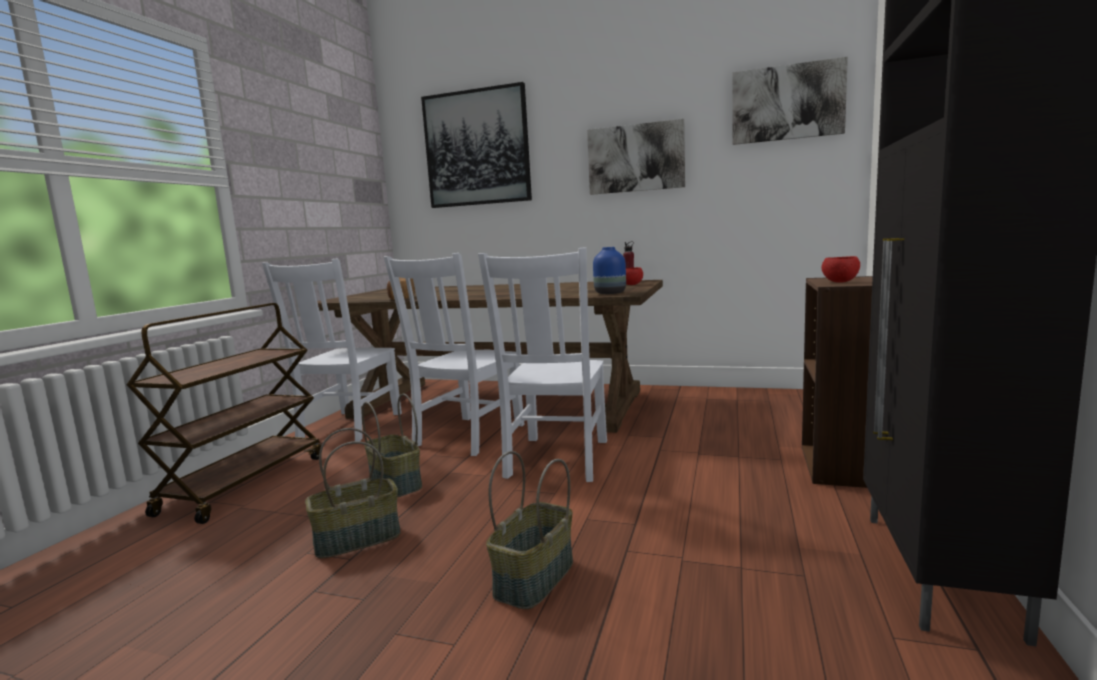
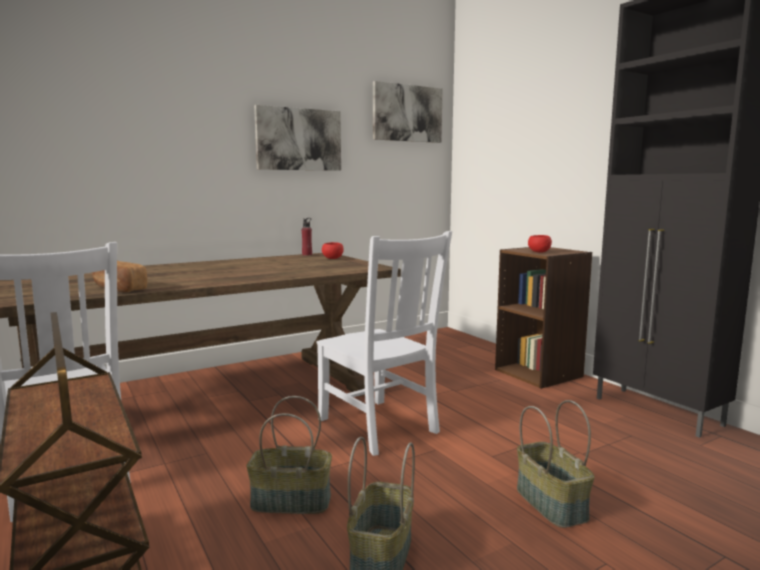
camera: 50 degrees left, 0 degrees up
white chair [384,253,525,456] -> none
picture [421,82,532,208] -> none
blue vase [593,247,626,294] -> none

